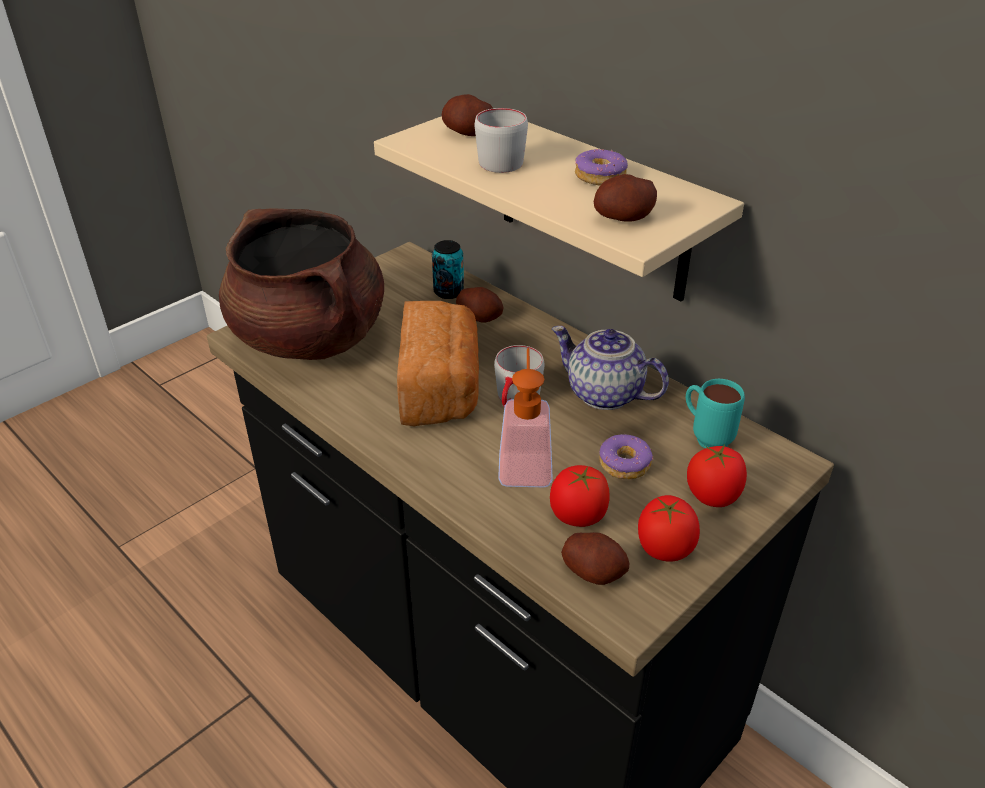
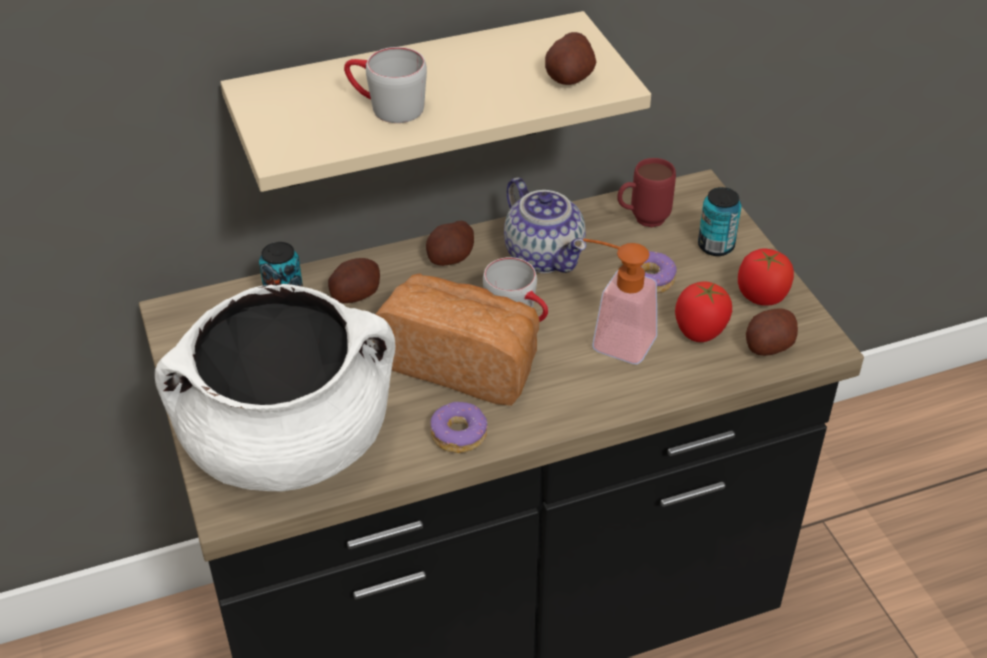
camera: 65 degrees left, 5 degrees up
brown cooking pot [219,208,384,360] -> white cooking pot [155,284,396,491]
potato [442,94,493,136] -> potato moved to [426,221,474,266]
teapot [552,326,669,410] -> teapot turned 90 degrees counterclockwise [504,177,586,273]
donut [575,149,628,185] -> donut moved to [430,402,488,453]
turquoise mug [686,379,745,448] -> red mug [617,158,676,227]
tomato [687,444,747,507] -> can [698,187,741,256]

